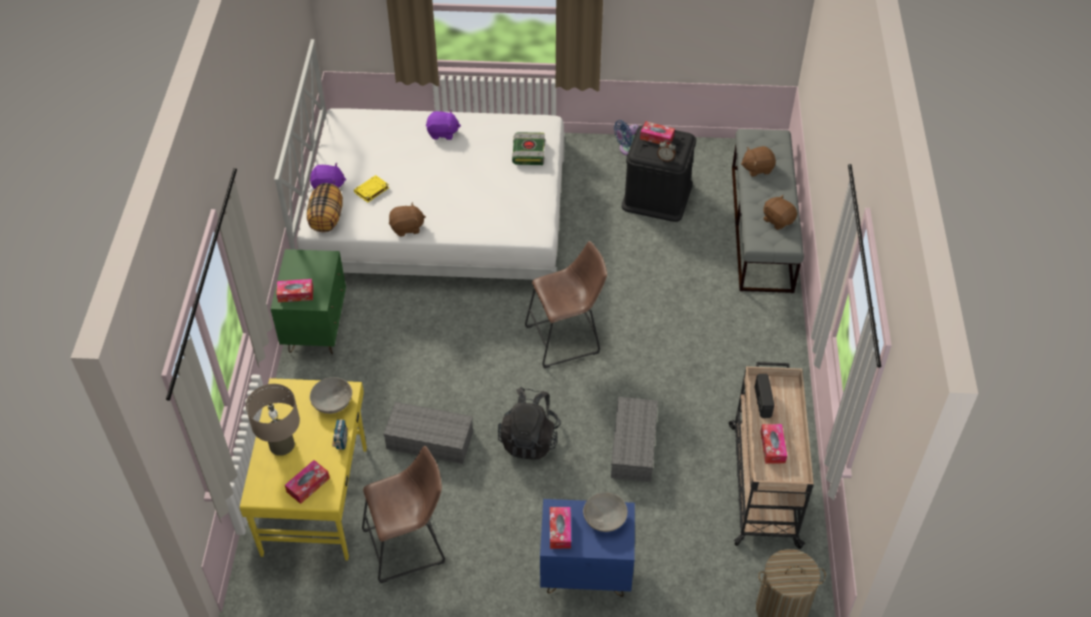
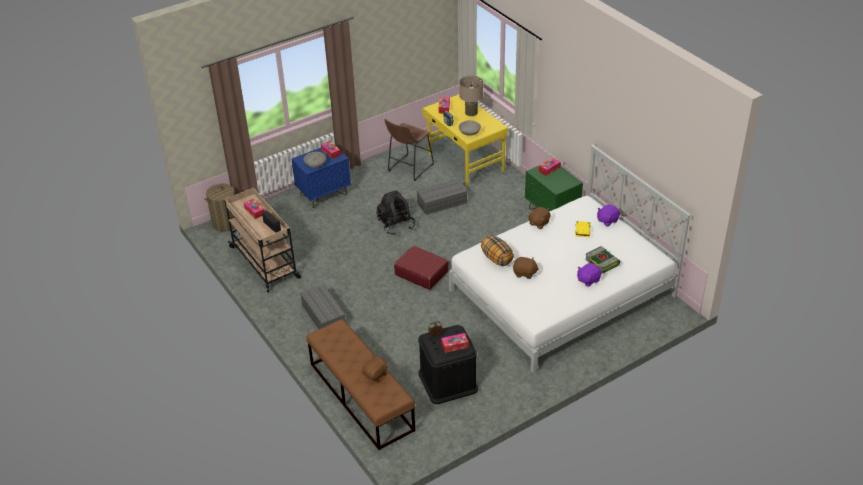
camera: 145 degrees right, 10 degrees down
pillow [307,183,343,232] -> pillow moved to [481,235,514,266]
book [512,132,545,165] -> book moved to [585,246,620,273]
brown stool [525,241,607,369] -> red suitcase [394,246,449,290]
grey storage box [611,397,658,482] -> grey storage box moved to [300,284,346,329]
blue fan [614,120,639,156] -> none
grey bench [732,129,804,293] -> brown bench [306,319,415,450]
brown plush toy [763,195,797,230] -> brown plush toy moved to [513,257,539,279]

